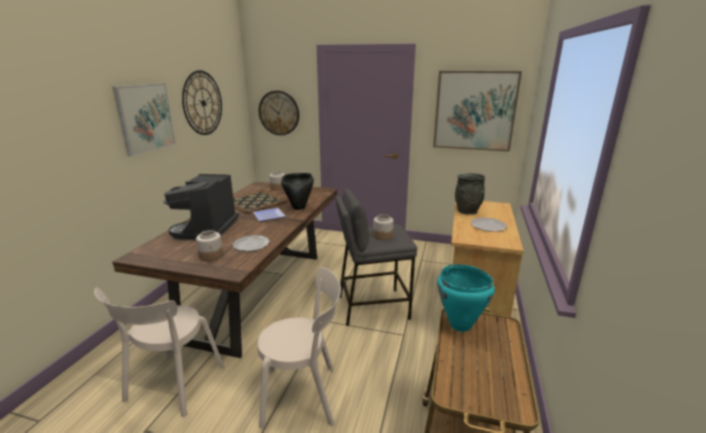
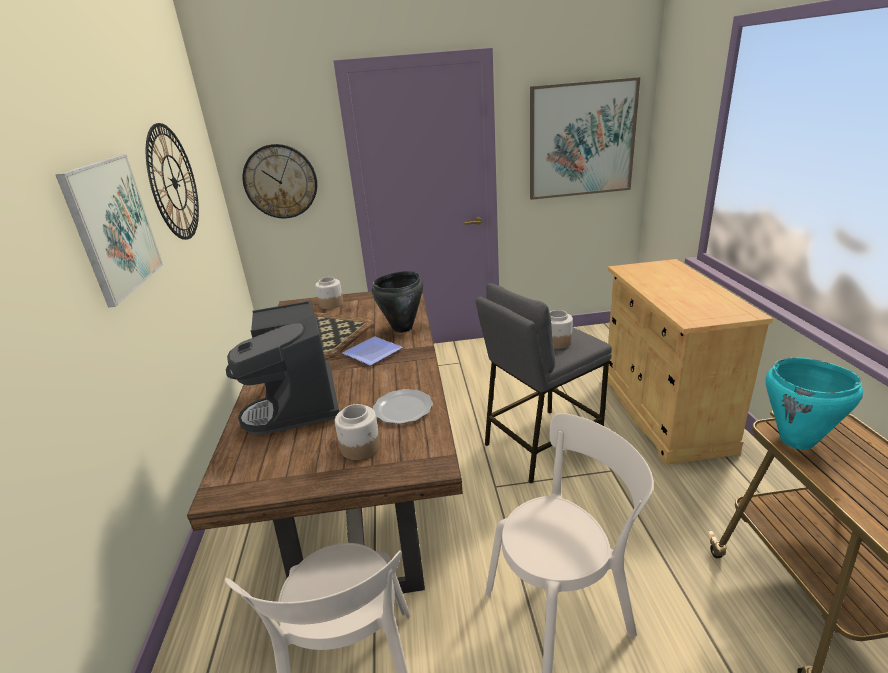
camera: 20 degrees left, 5 degrees up
grey vase [455,173,485,215] -> none
plate [471,218,507,232] -> none

